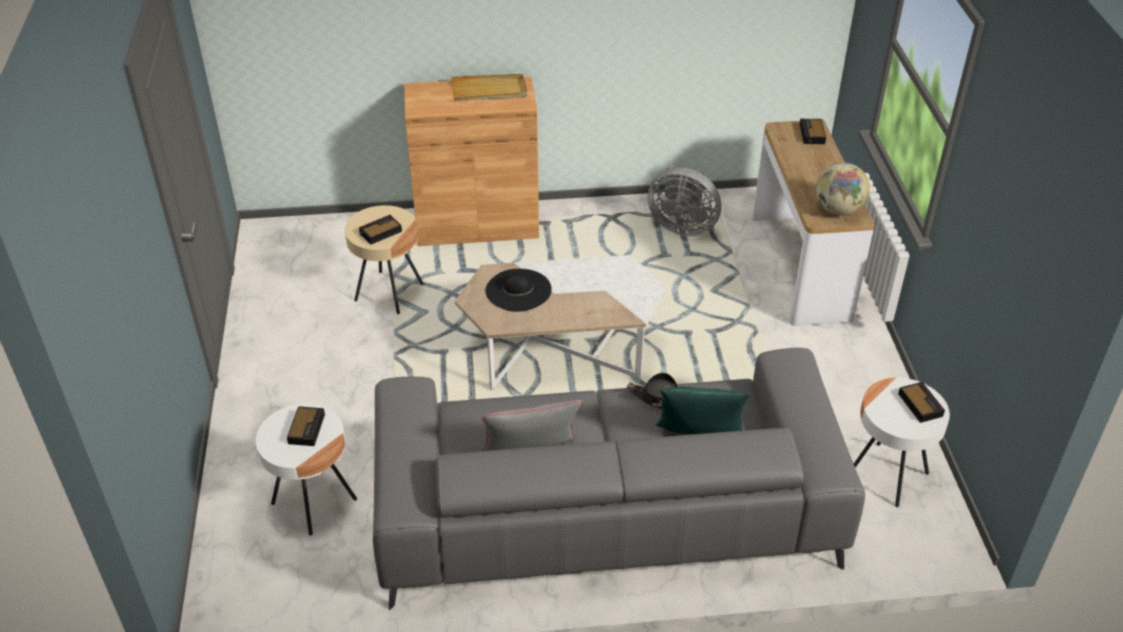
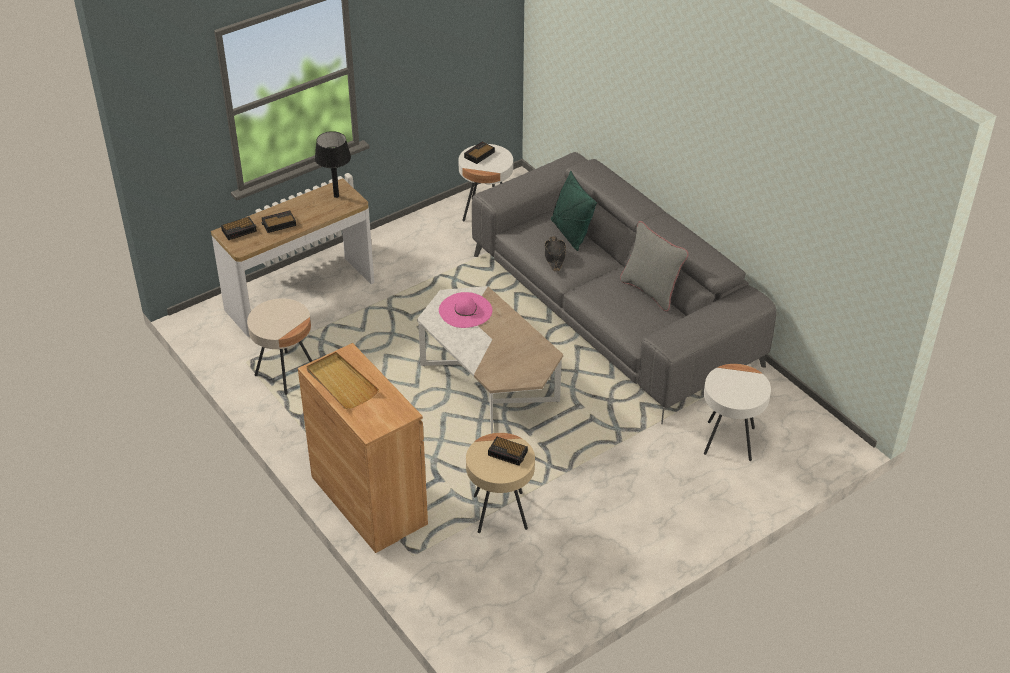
camera: 120 degrees left, 0 degrees up
alarm clock [287,406,325,446] -> alarm clock moved to [261,210,296,233]
black hat [485,269,552,312] -> none
grey fan [647,164,722,236] -> beige side table [247,299,312,395]
globe [816,162,870,215] -> black table lamp [315,131,351,198]
none -> pink hat [439,292,492,328]

